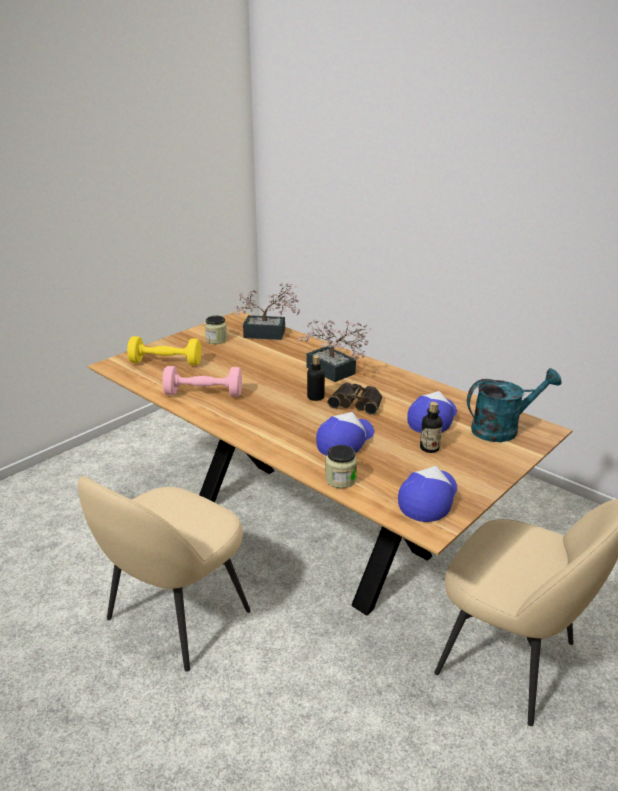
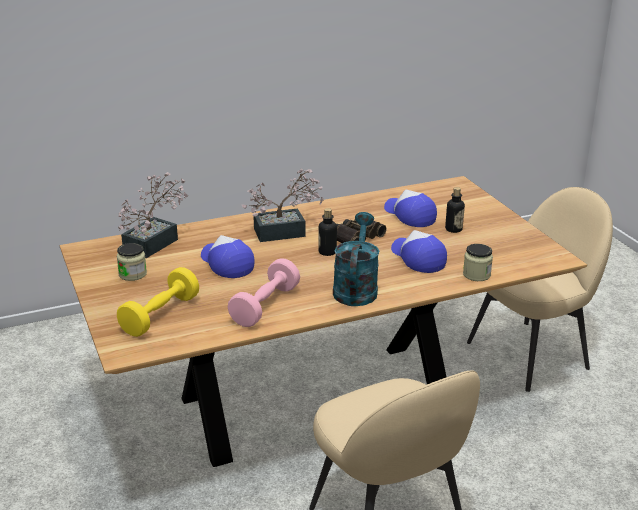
camera: 65 degrees left, 0 degrees up
cap [398,466,457,522] -> cap moved to [201,235,254,278]
turquoise watering can [467,368,562,442] -> turquoise watering can moved to [333,212,379,306]

